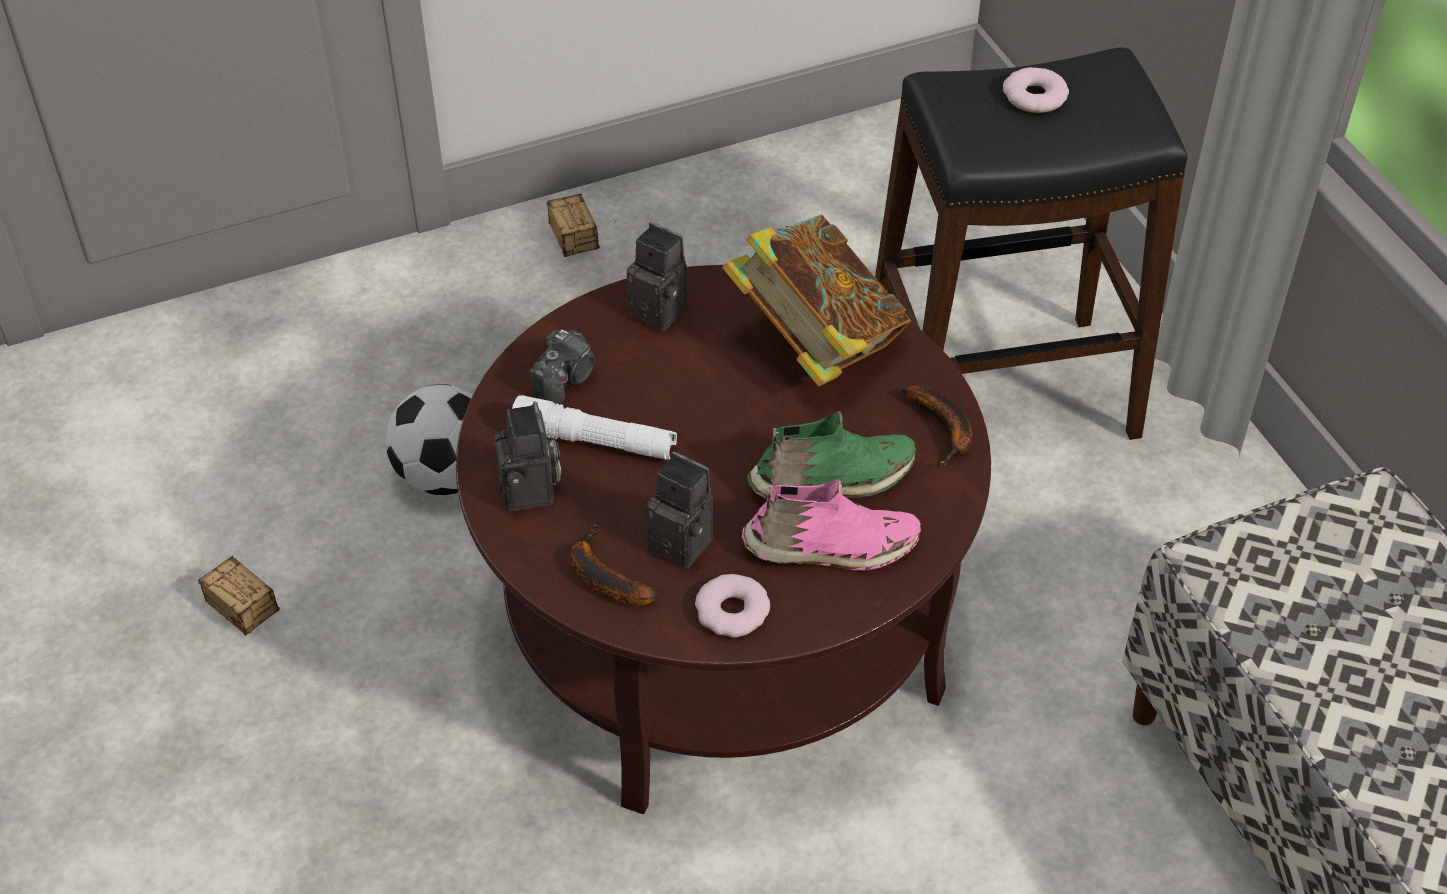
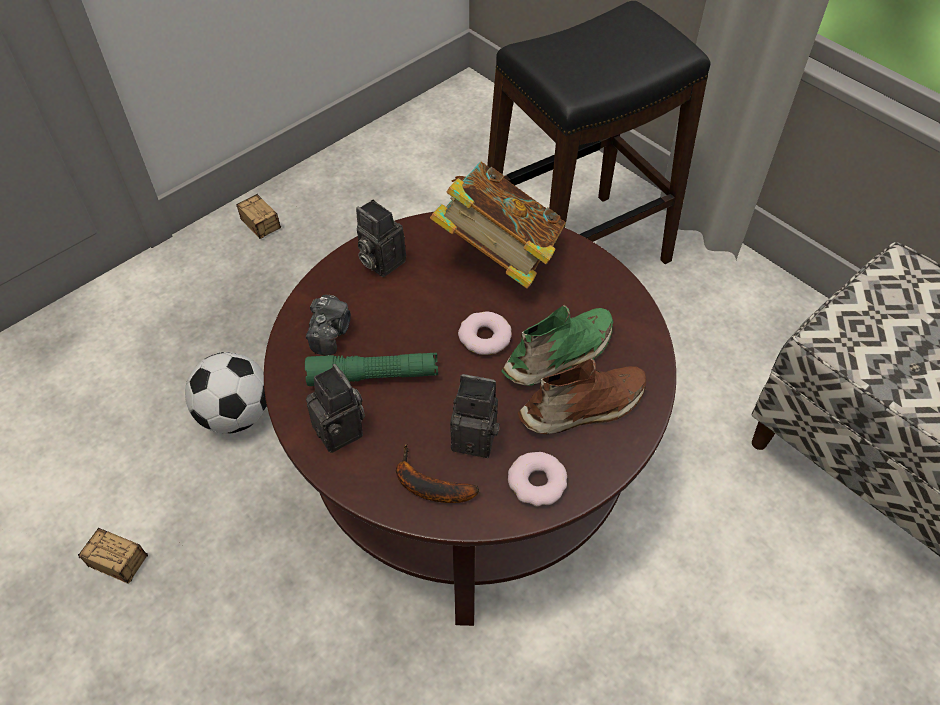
camera: 20 degrees left, 5 degrees up
white flashlight [512,395,677,460] -> green flashlight [305,353,438,386]
camera [627,222,687,331] -> camera turned 150 degrees counterclockwise [356,200,406,277]
pink shoe [742,479,921,570] -> brown shoe [517,358,646,434]
banana [902,386,972,466] -> none
donut [1003,67,1069,113] -> donut moved to [458,311,512,355]

